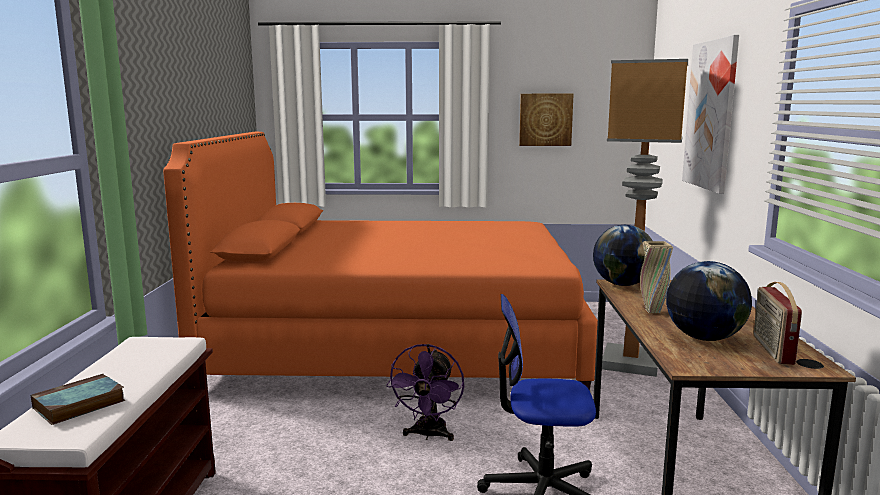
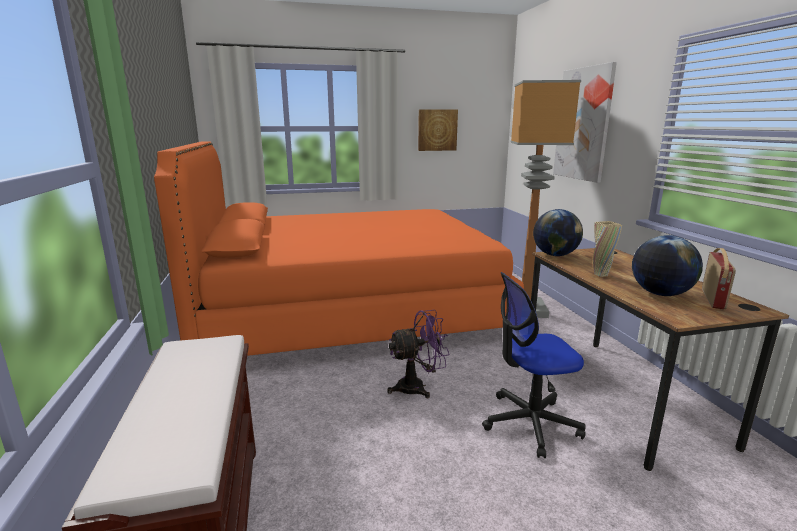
camera: 15 degrees left, 5 degrees up
book [31,374,126,425] -> none
purple fan [386,344,464,441] -> purple fan turned 105 degrees counterclockwise [387,310,449,398]
radio [754,282,802,365] -> radio turned 150 degrees counterclockwise [702,248,736,309]

